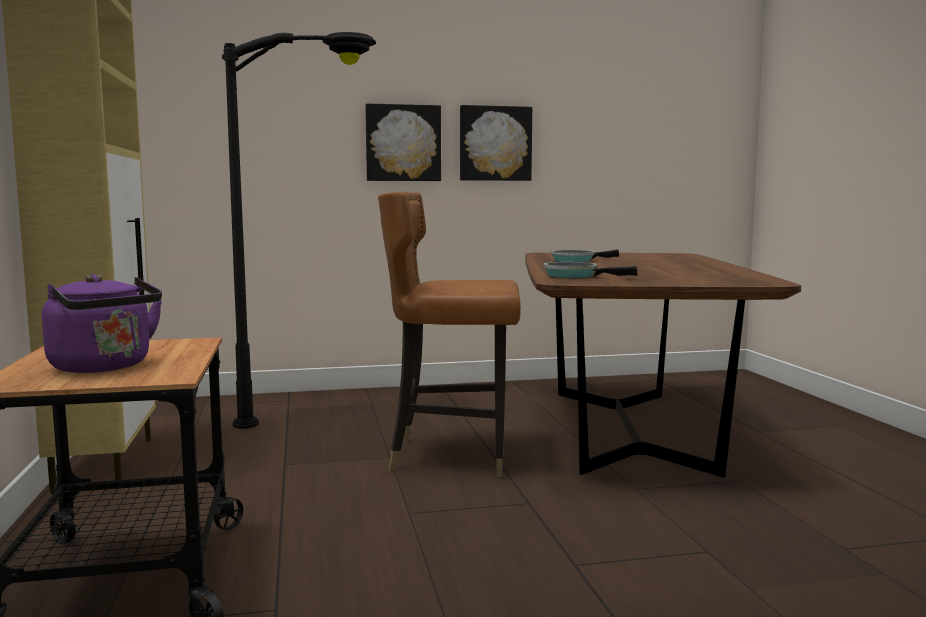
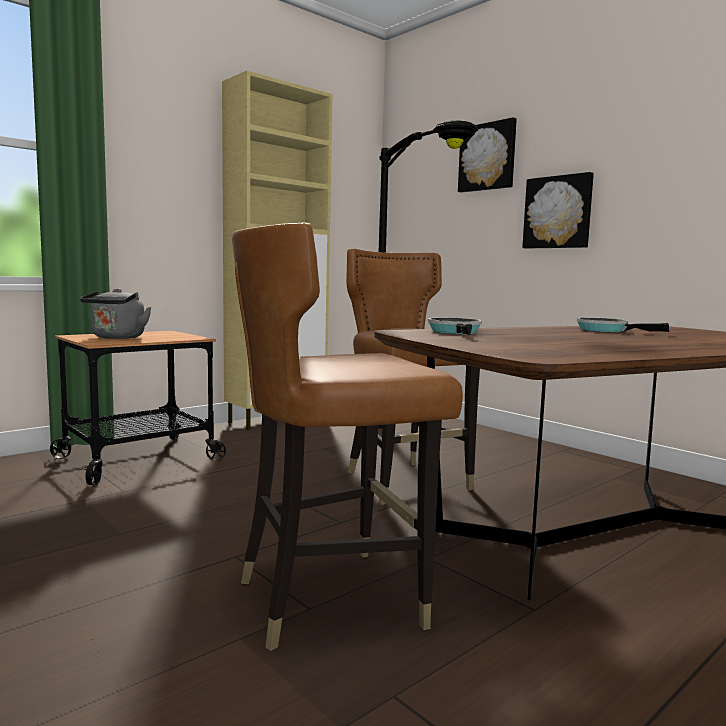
camera: 60 degrees right, 0 degrees up
purple kettle [42,274,162,373] -> grey kettle [80,288,152,339]
picture [460,105,532,181] -> picture moved to [458,117,517,193]
none -> brown chair [231,223,463,651]

